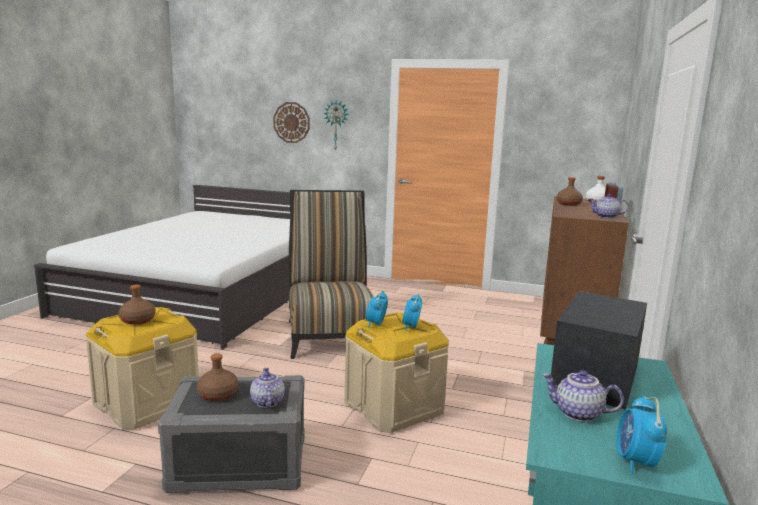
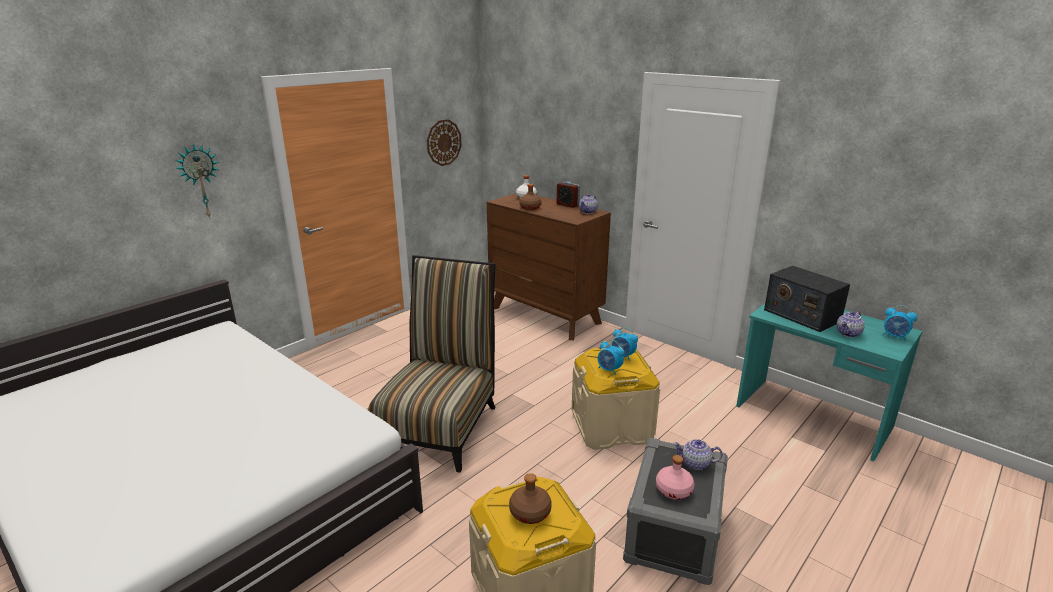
camera: 65 degrees left, 10 degrees up
brown bottle [197,353,238,402] -> pink bottle [656,455,695,500]
wall clock [273,102,310,143] -> wall clock moved to [427,119,462,166]
chair [289,190,374,359] -> chair turned 90 degrees clockwise [368,255,496,473]

